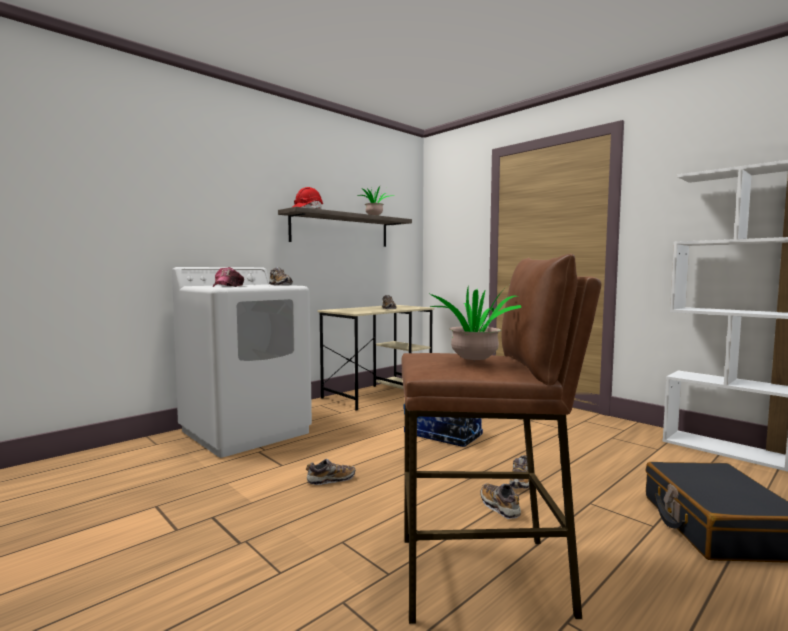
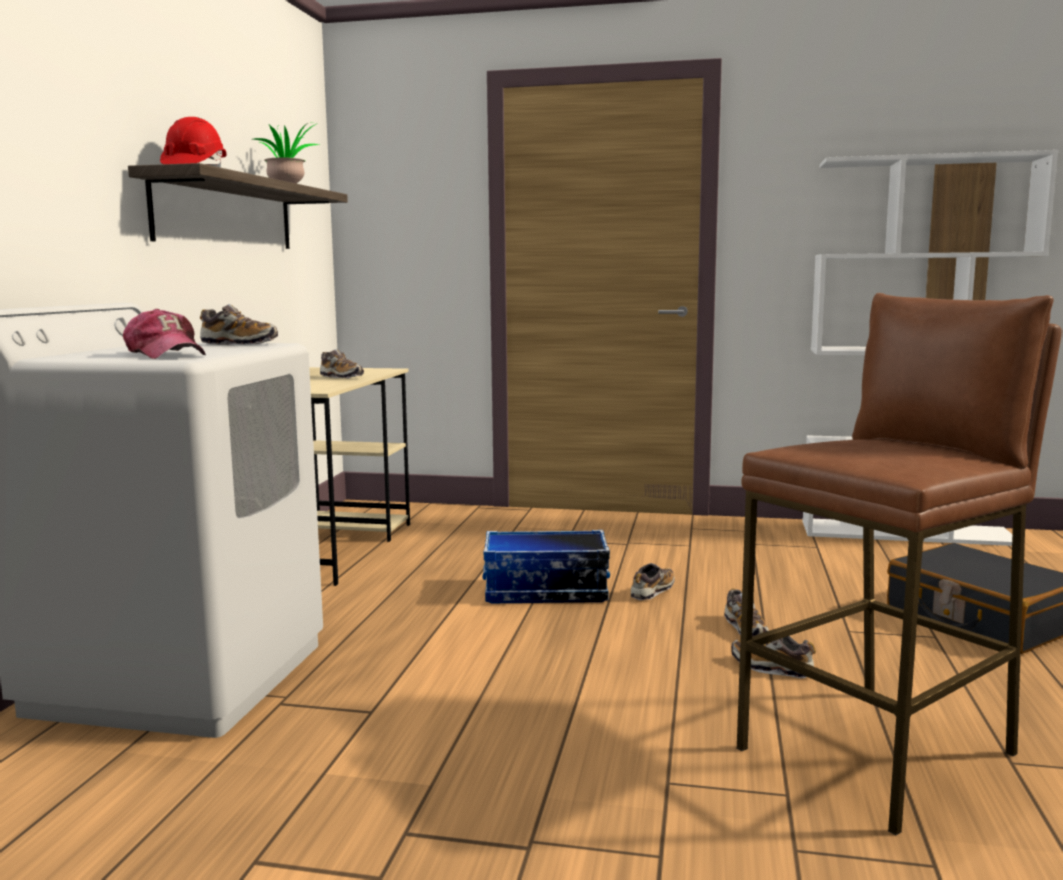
camera: 35 degrees left, 5 degrees up
shoe [306,459,355,485] -> shoe moved to [631,563,675,600]
potted plant [430,285,522,361] -> none

